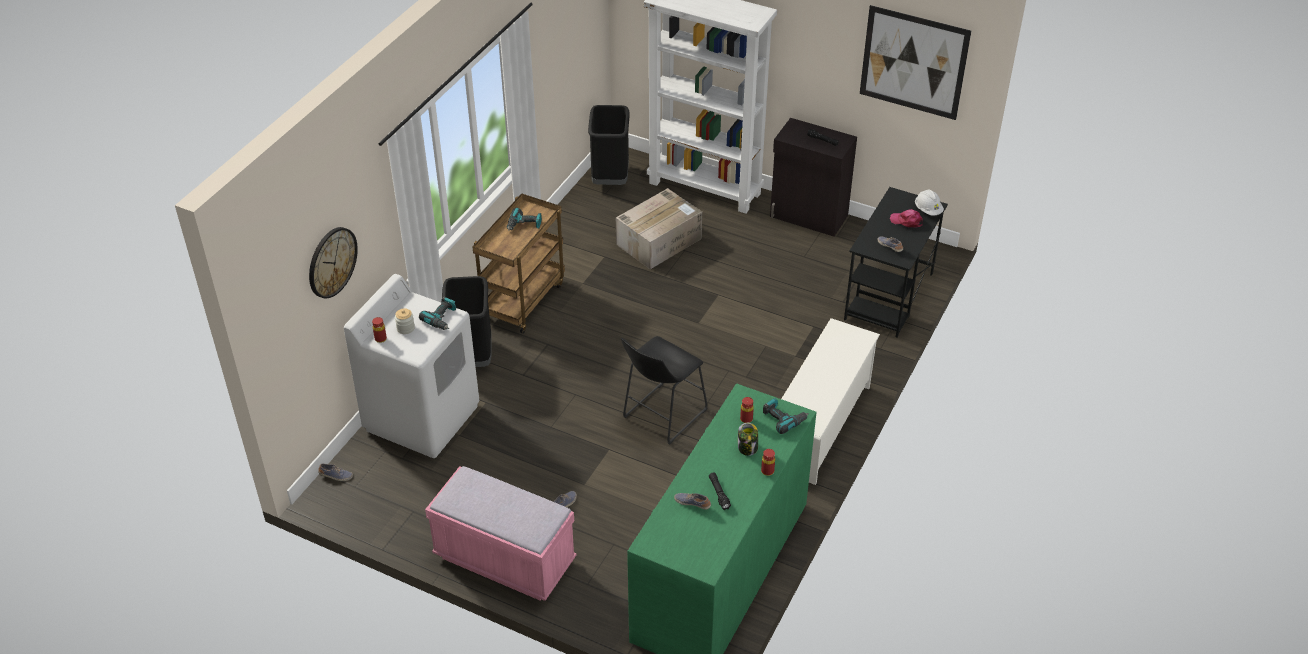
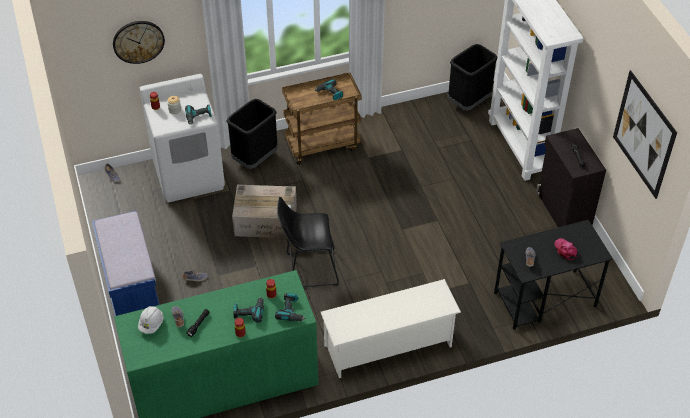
camera: 45 degrees right, 5 degrees up
pink bench [425,466,576,601] -> blue bench [92,211,160,316]
cardboard box [616,188,702,269] -> cardboard box moved to [232,185,297,238]
jar [738,423,758,456] -> power drill [233,296,264,323]
white hard hat [915,190,944,216] -> white hard hat moved to [138,306,163,334]

